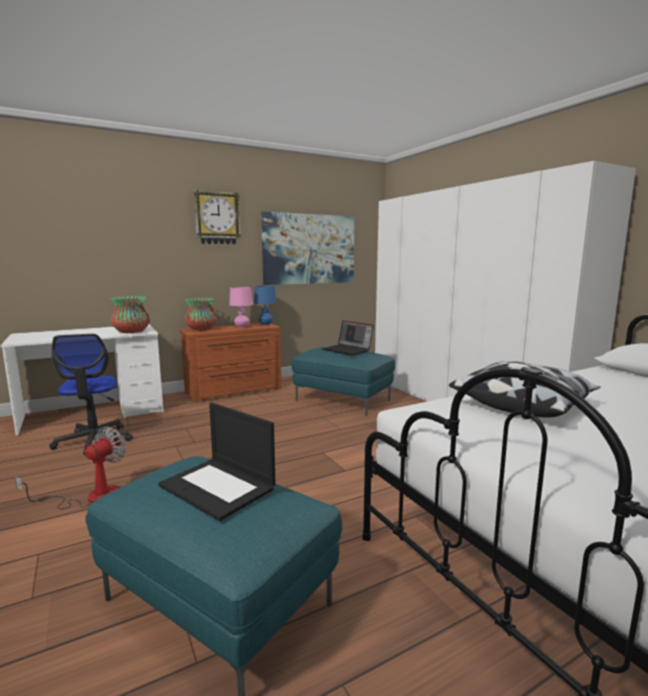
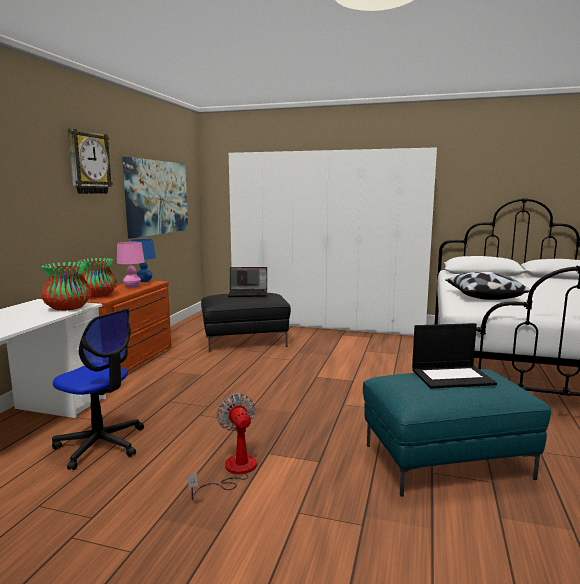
camera: 45 degrees left, 0 degrees up
turquoise ottoman [291,347,395,416] -> black ottoman [201,293,291,352]

